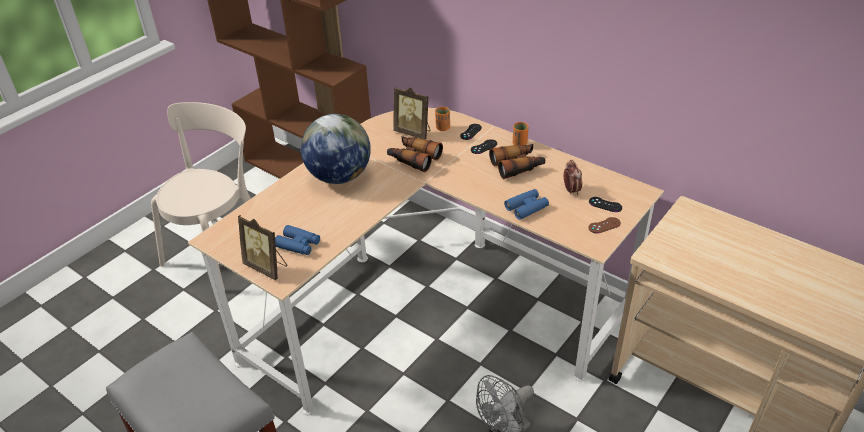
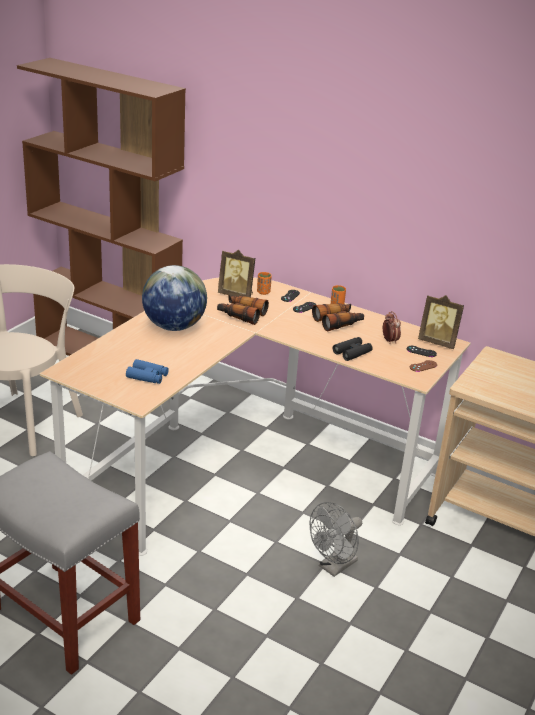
camera: 10 degrees left, 10 degrees down
picture frame [238,215,287,280] -> picture frame moved to [418,295,464,349]
blue binoculars [504,189,549,220] -> black binoculars [333,337,373,361]

